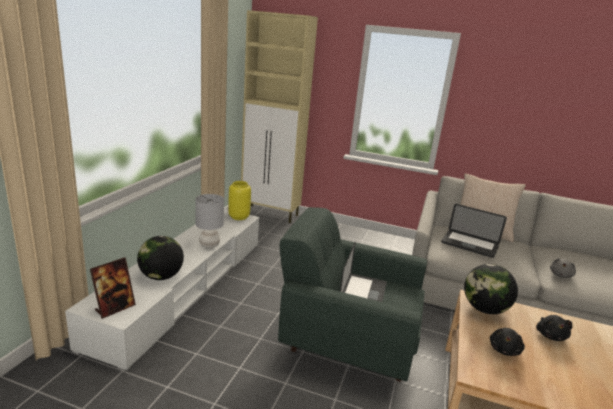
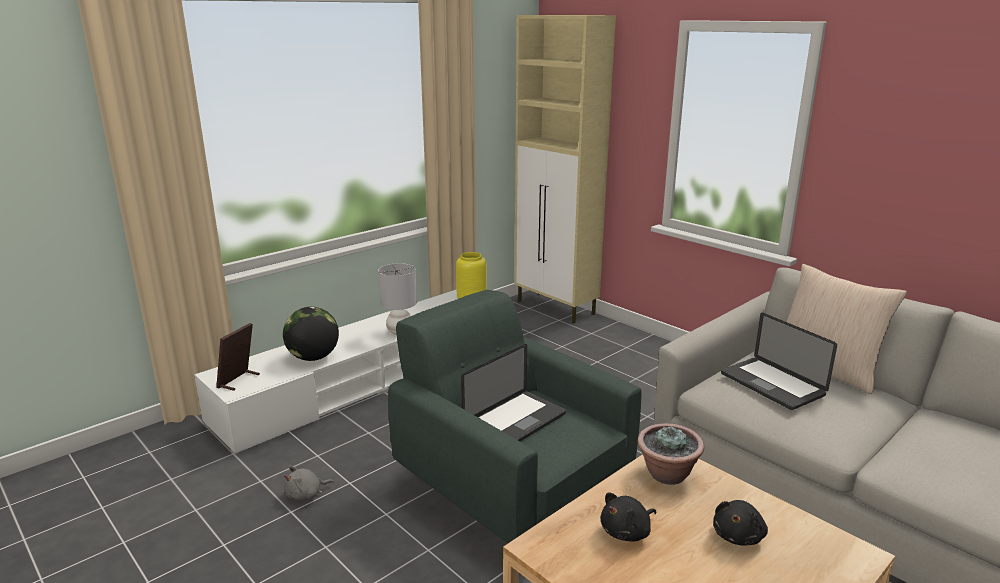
camera: 30 degrees right, 0 degrees up
picture frame [90,257,136,319] -> picture frame turned 135 degrees clockwise [216,323,260,391]
globe [464,264,518,314] -> potted plant [638,423,704,485]
grey plush toy [550,258,576,278] -> grey plush toy moved to [284,466,334,501]

